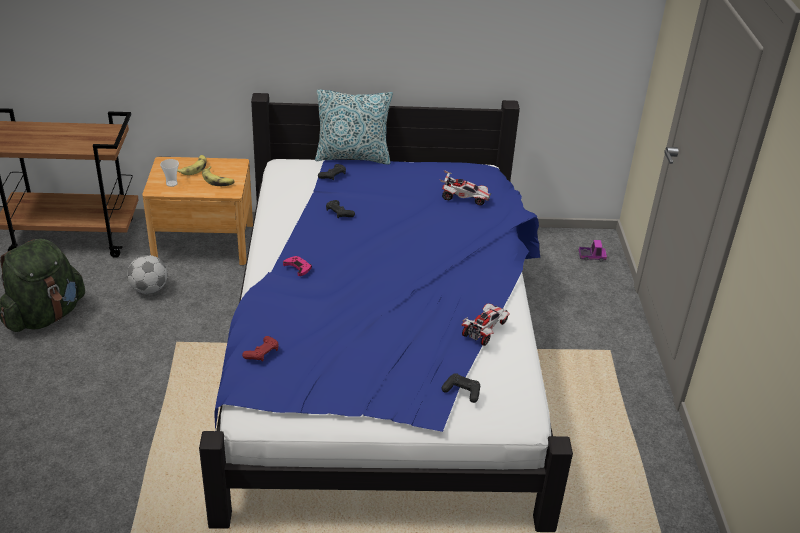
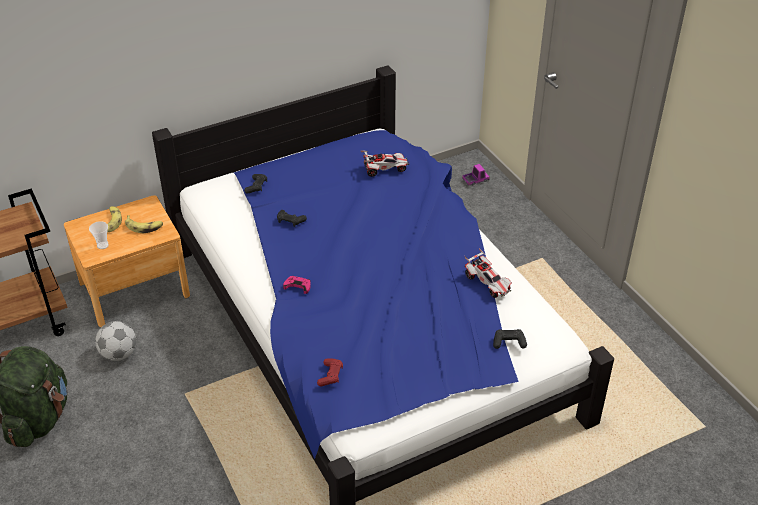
camera: 25 degrees left, 5 degrees up
pillow [315,89,393,164] -> none
toy car [461,303,510,346] -> toy car turned 135 degrees clockwise [465,248,512,298]

